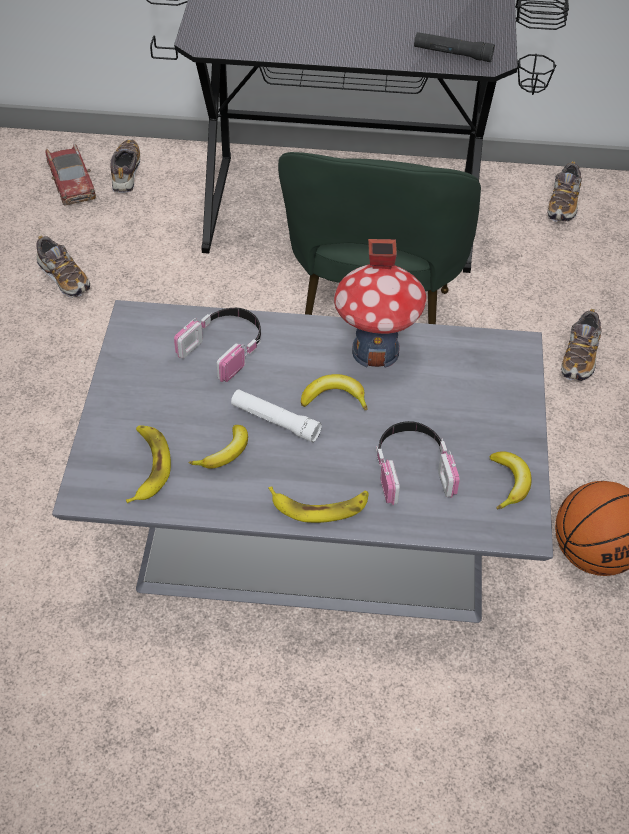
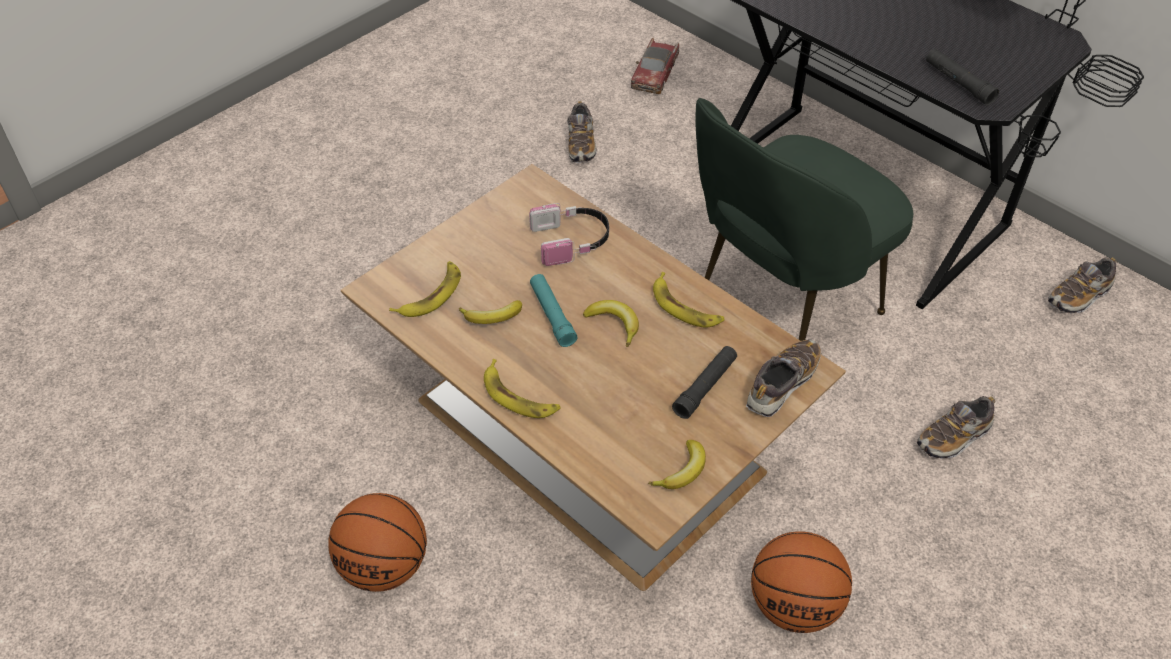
camera: 40 degrees right, 0 degrees up
grey coffee table [52,300,553,623] -> brown coffee table [341,164,846,591]
shoe [111,139,140,193] -> shoe moved to [746,339,821,417]
white flashlight [231,389,322,442] -> turquoise flashlight [530,274,577,347]
toy house [334,239,426,368] -> banana [653,272,725,328]
headphones [376,421,459,505] -> none
none -> basketball [328,493,427,592]
none -> black flashlight [672,346,737,419]

